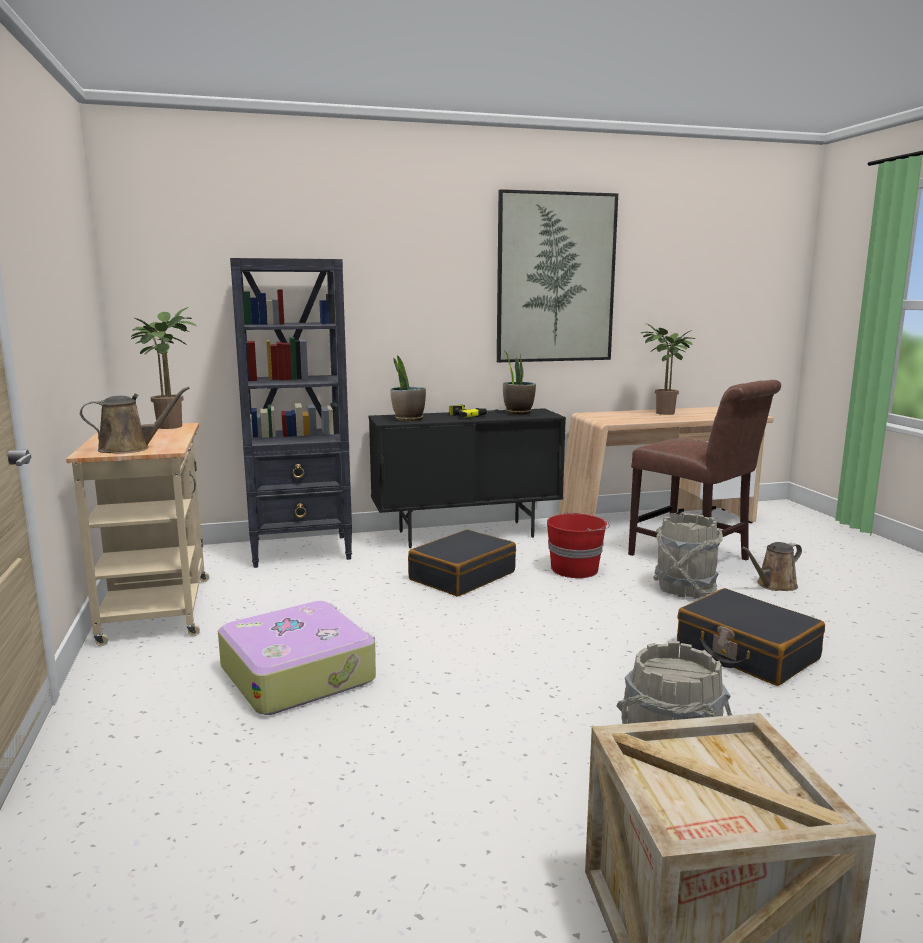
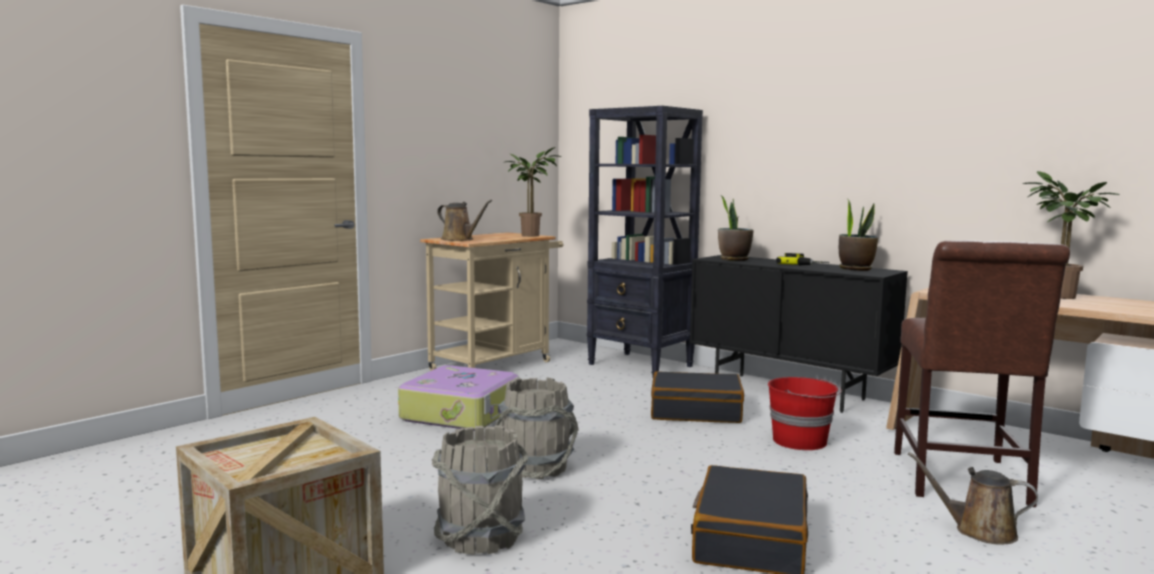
camera: 55 degrees right, 5 degrees down
picture [497,189,618,362] -> none
grey bucket [653,513,723,599] -> grey bucket moved to [495,377,579,479]

